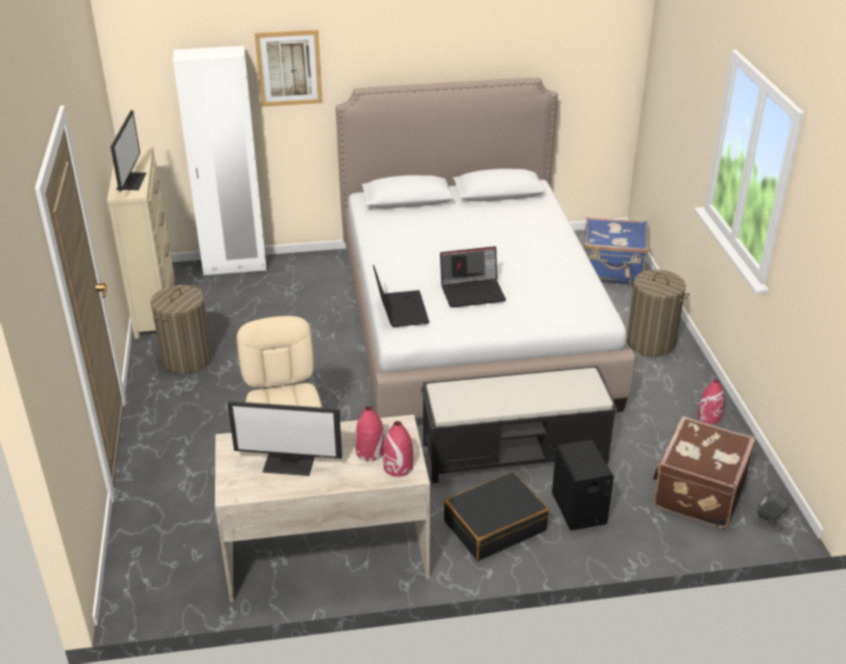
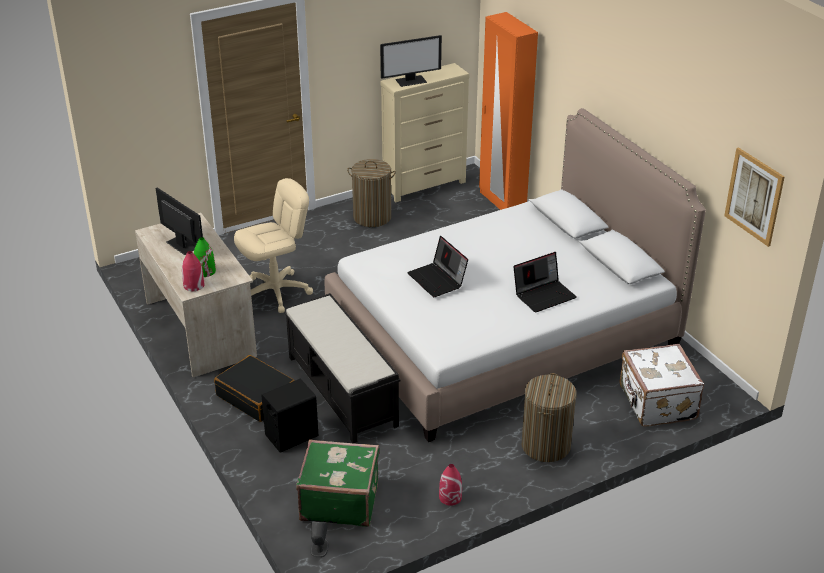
camera: 70 degrees right, 0 degrees up
white wardrobe [173,46,267,276] -> orange wardrobe [479,12,538,210]
monitor [227,401,342,476] -> monitor turned 150 degrees clockwise [155,188,203,255]
picture [255,30,323,107] -> picture moved to [724,147,785,247]
red vase [355,406,385,461] -> green vase [194,237,216,277]
laptop [373,265,429,327] -> laptop moved to [513,252,576,313]
blue suitcase [584,217,648,285] -> white suitcase [620,344,704,427]
brown suitcase [653,416,755,528] -> green suitcase [296,439,379,527]

